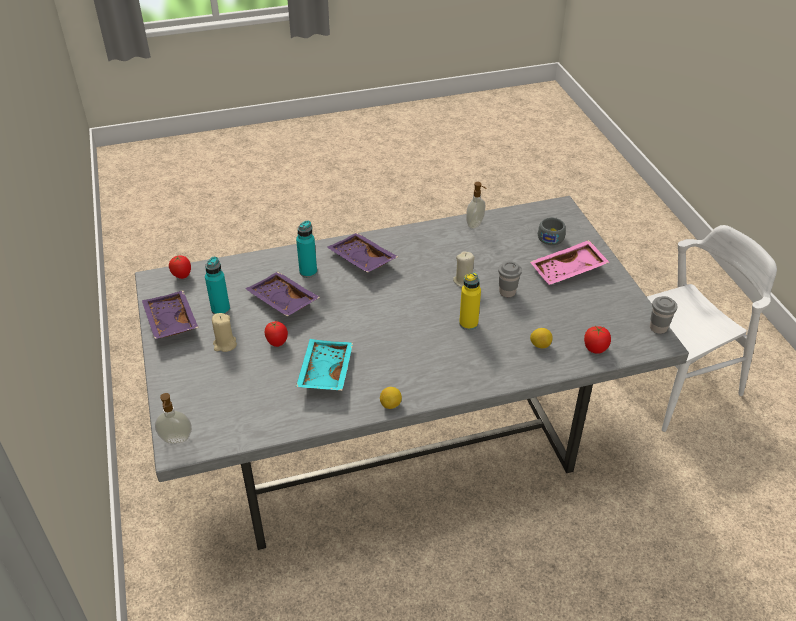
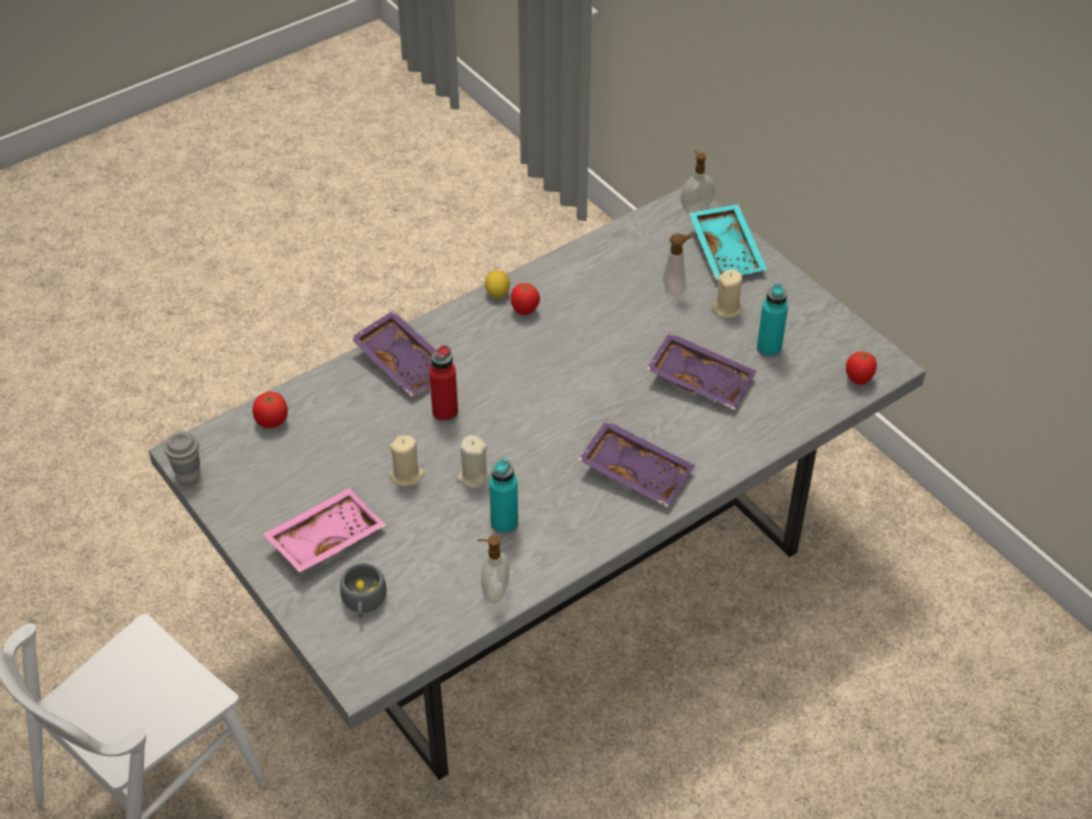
camera: 160 degrees right, 5 degrees up
purple tray [142,291,199,339] -> purple tray moved to [350,311,436,397]
tomato [265,321,288,347] -> tomato moved to [511,283,540,315]
turquoise bottle [296,220,317,278] -> turquoise bottle moved to [489,458,518,534]
turquoise tray [296,339,353,391] -> turquoise tray moved to [689,204,767,280]
yellow bottle [459,273,481,330] -> red bottle [429,345,458,422]
grey cup [498,261,522,297] -> beige candle [390,435,425,486]
lemon [530,328,552,348] -> none
none -> soap dispenser [663,234,692,296]

